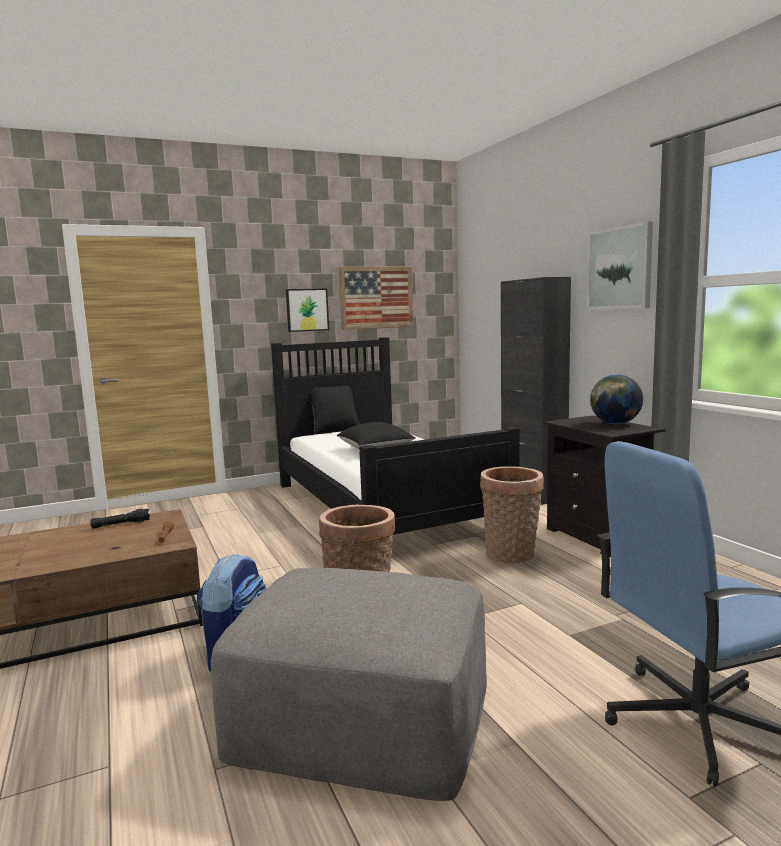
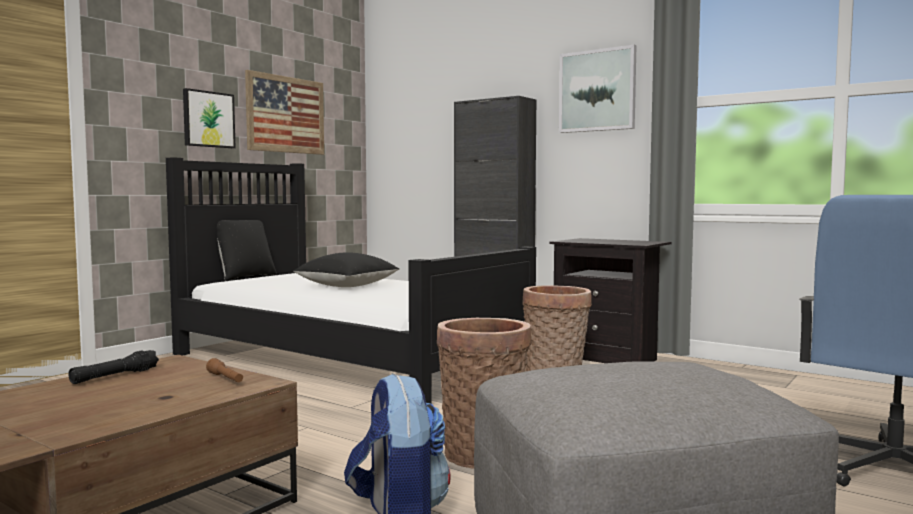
camera: 30 degrees left, 5 degrees down
globe [590,375,643,424] -> none

